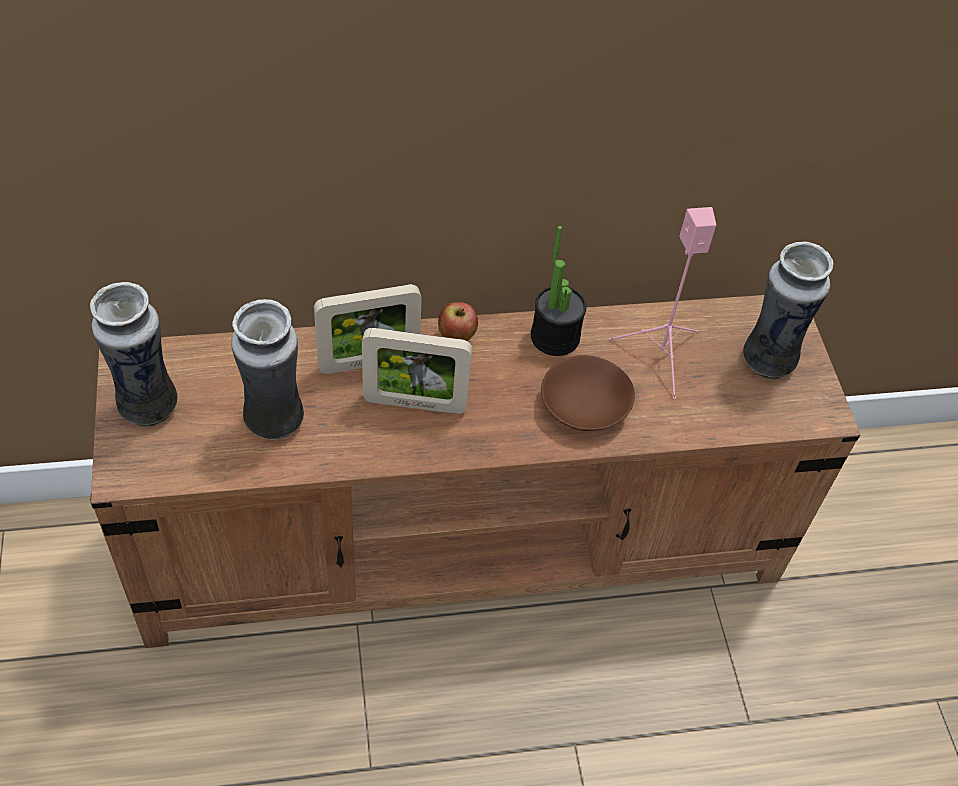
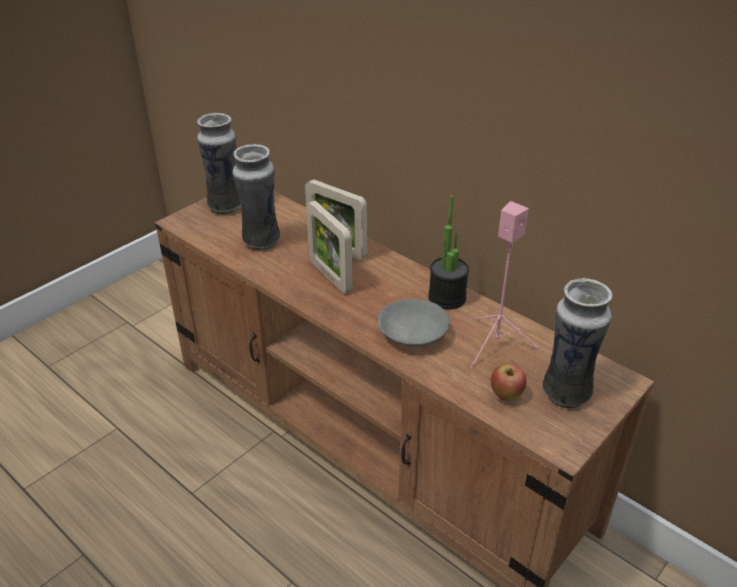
camera: 55 degrees right, 15 degrees down
apple [438,302,478,341] -> apple moved to [490,363,527,401]
brown bowl [541,355,635,431] -> grey bowl [378,299,450,347]

